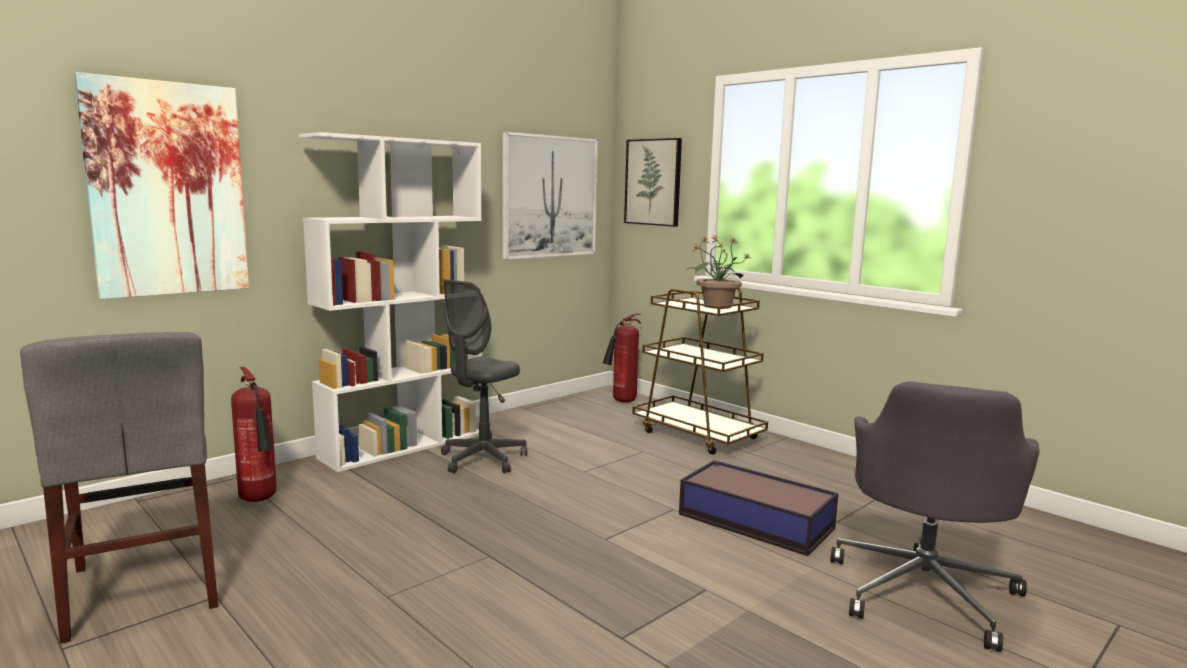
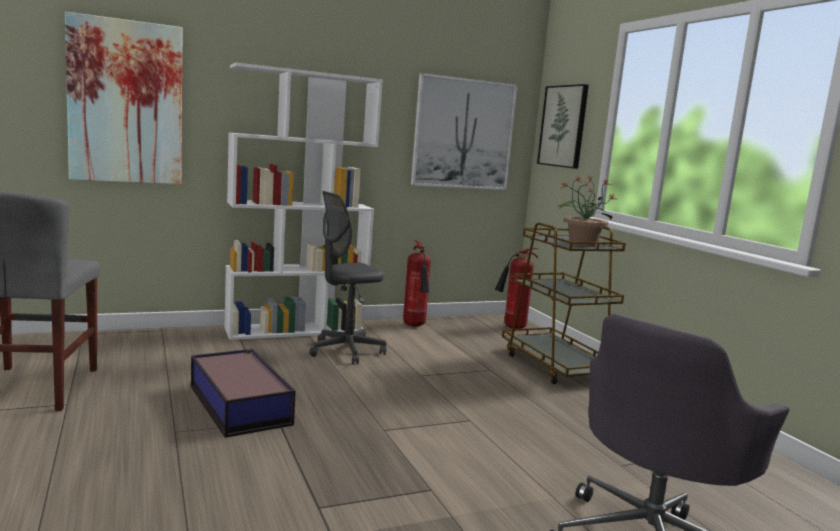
camera: 20 degrees right, 0 degrees up
fire extinguisher [231,367,277,502] -> fire extinguisher moved to [403,240,431,327]
storage box [679,460,838,556] -> storage box moved to [191,349,296,438]

